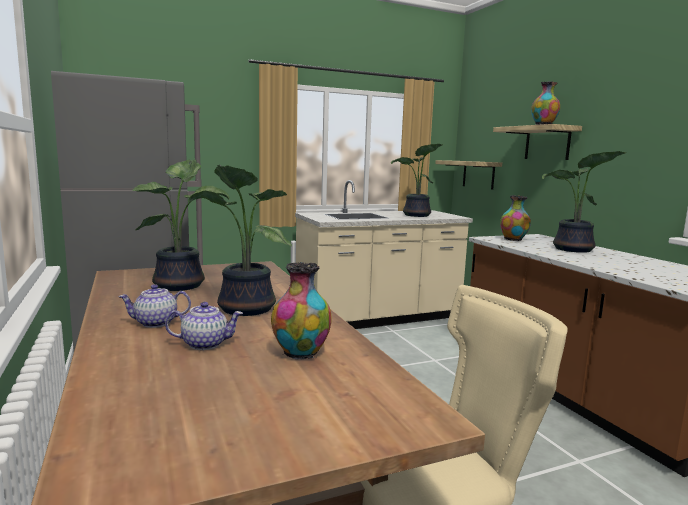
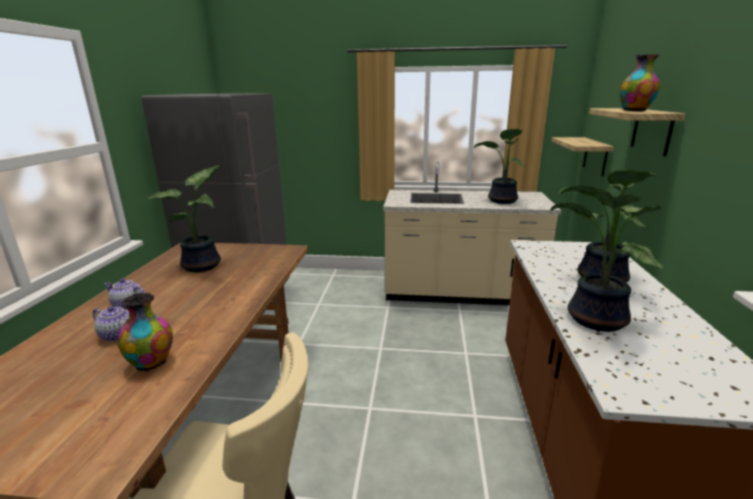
camera: 30 degrees right, 10 degrees up
potted plant [188,164,292,316] -> potted plant moved to [550,188,663,332]
vase [500,195,531,241] -> none

